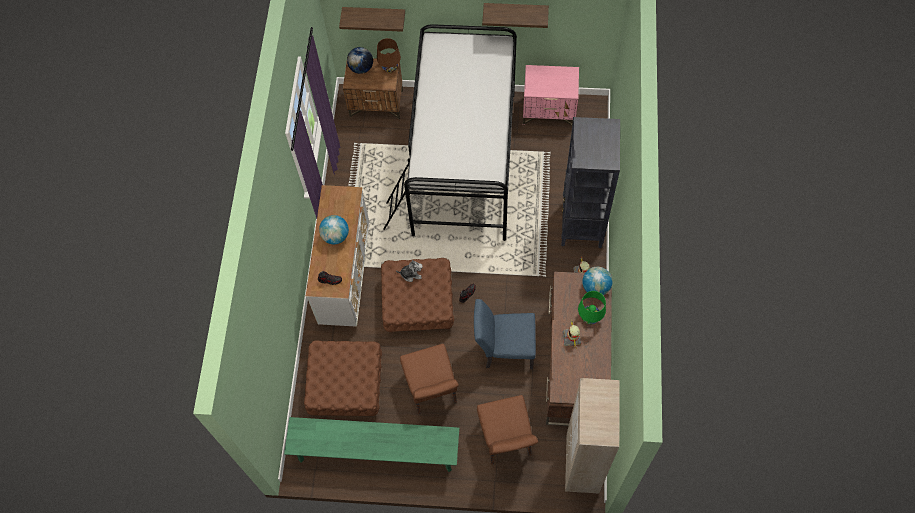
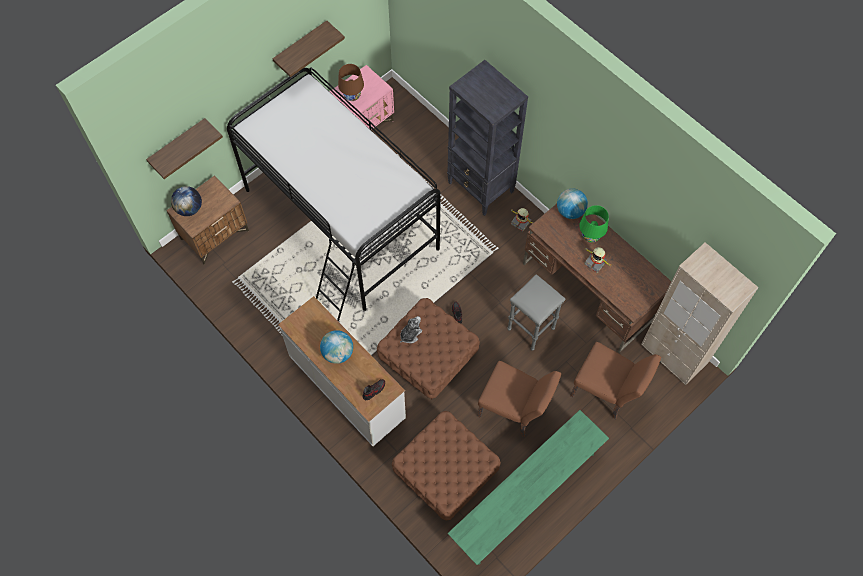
camera: 50 degrees left, 0 degrees up
brown table lamp [377,38,401,73] -> brown table lamp moved to [338,64,364,101]
blue chair [474,299,536,369] -> grey stool [508,274,565,351]

